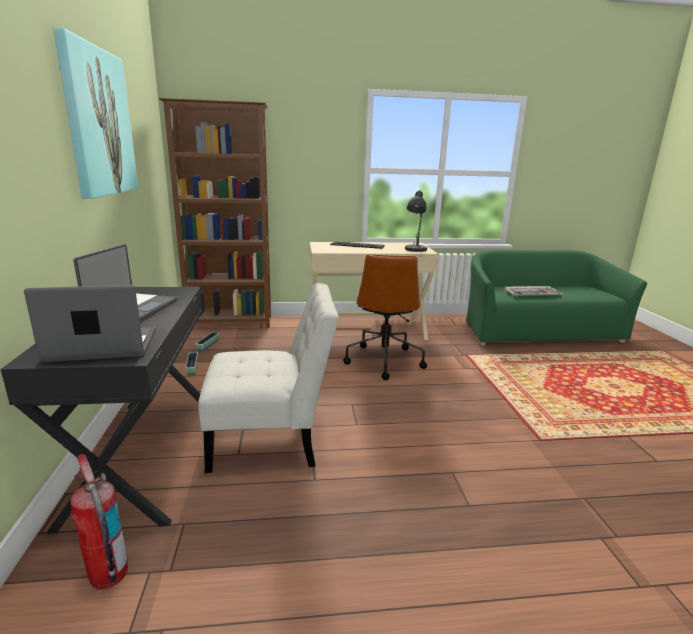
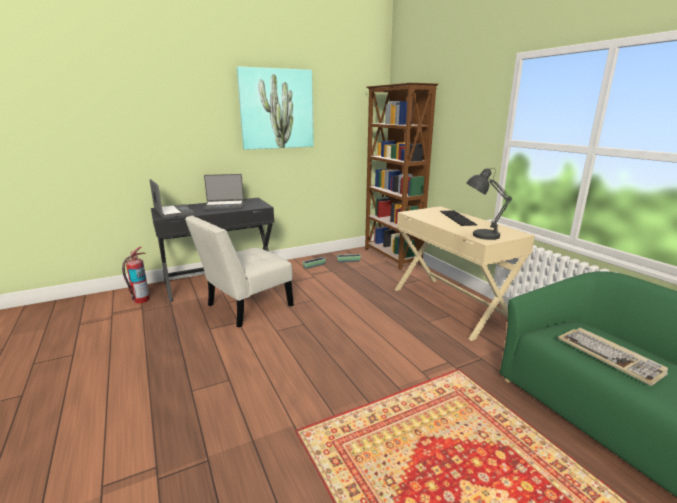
camera: 70 degrees right, 0 degrees up
white chair [198,283,339,473] -> white chair turned 75 degrees clockwise [185,216,294,328]
brown office chair [343,254,427,380] -> none

